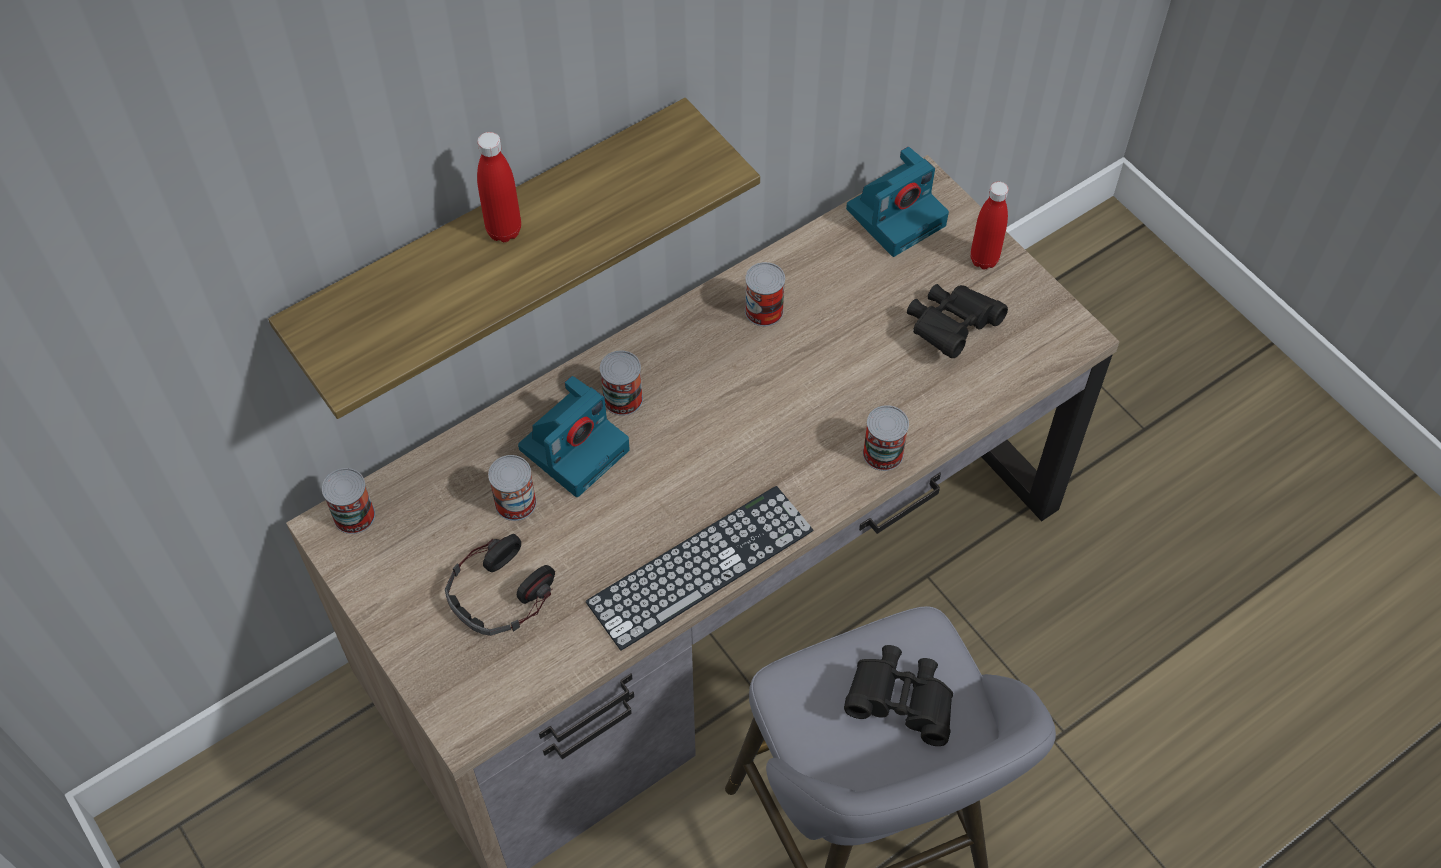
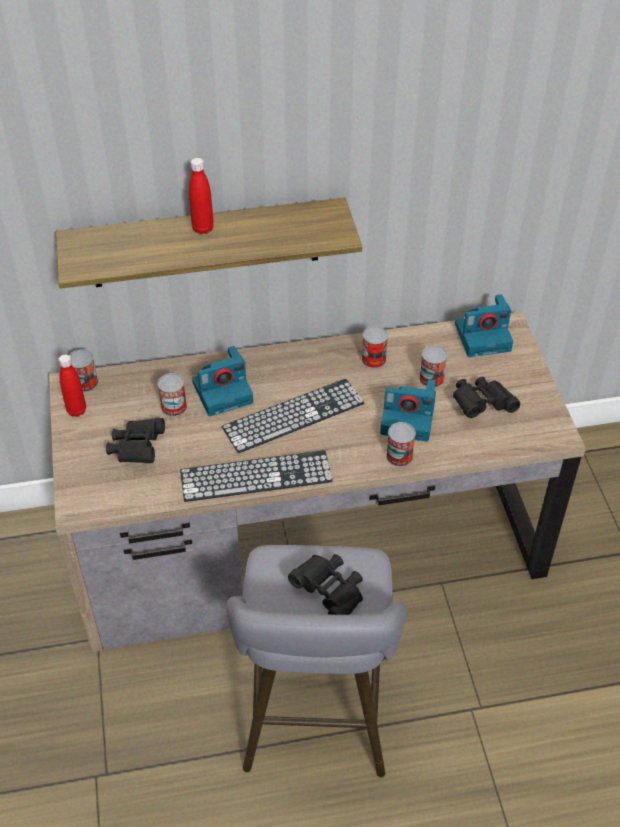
camera: 25 degrees right, 10 degrees down
headphones [445,534,555,636] -> black binoculars [106,418,165,463]
can [600,350,643,416] -> can moved to [419,345,448,388]
red bottle [970,182,1008,269] -> red bottle moved to [58,354,86,417]
none -> keyboard [222,379,365,453]
none -> camera [380,379,436,442]

